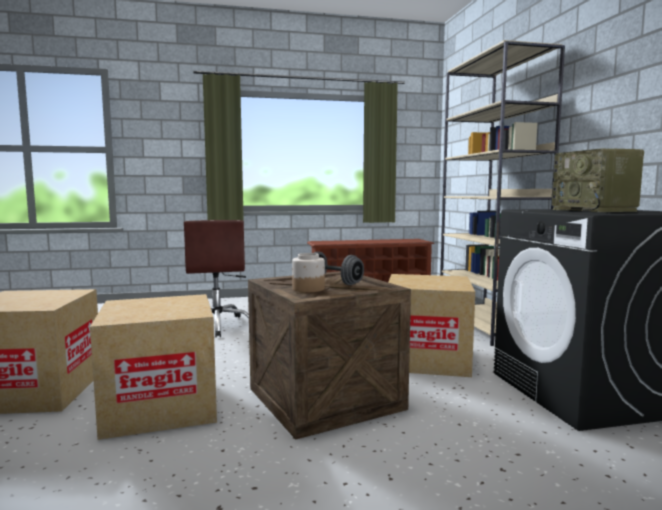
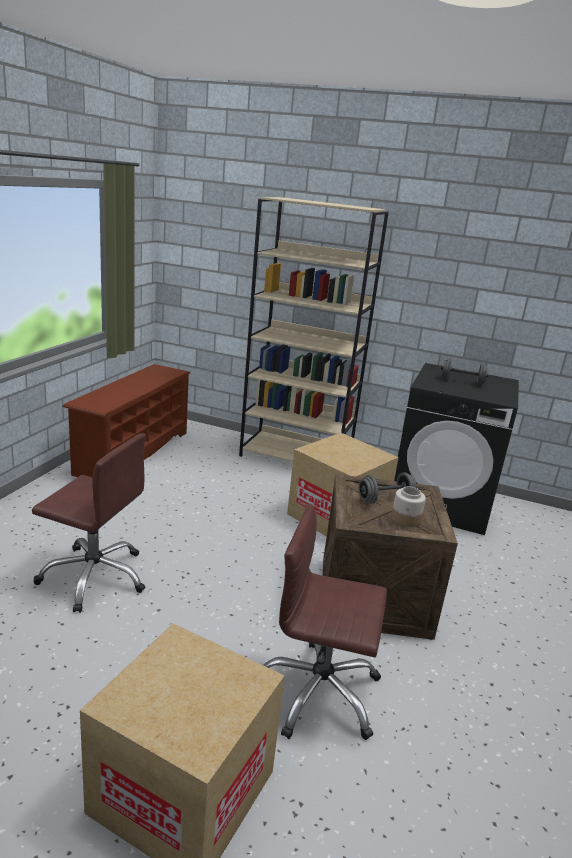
camera: 60 degrees left, 15 degrees up
cardboard box [90,294,217,440] -> brown office chair [263,504,387,740]
radio [552,148,644,212] -> grey dumbbell [441,358,489,385]

